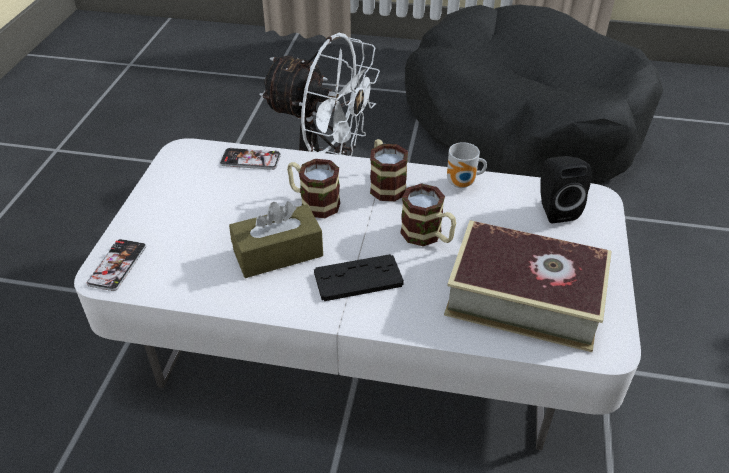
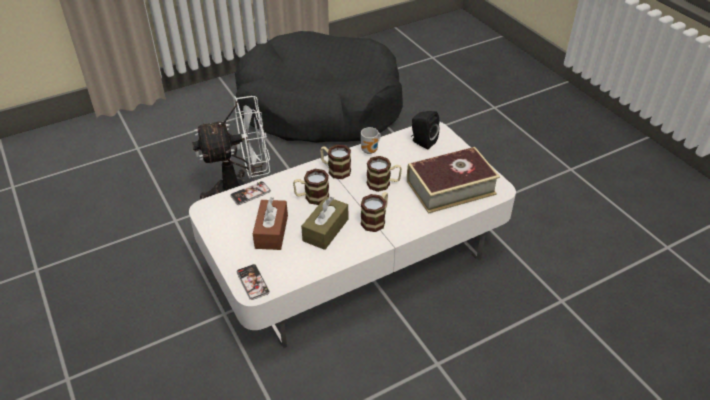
camera: 40 degrees left, 0 degrees up
black game controller [314,254,404,301] -> mug [361,192,388,232]
none -> brown tissue box [253,198,288,250]

